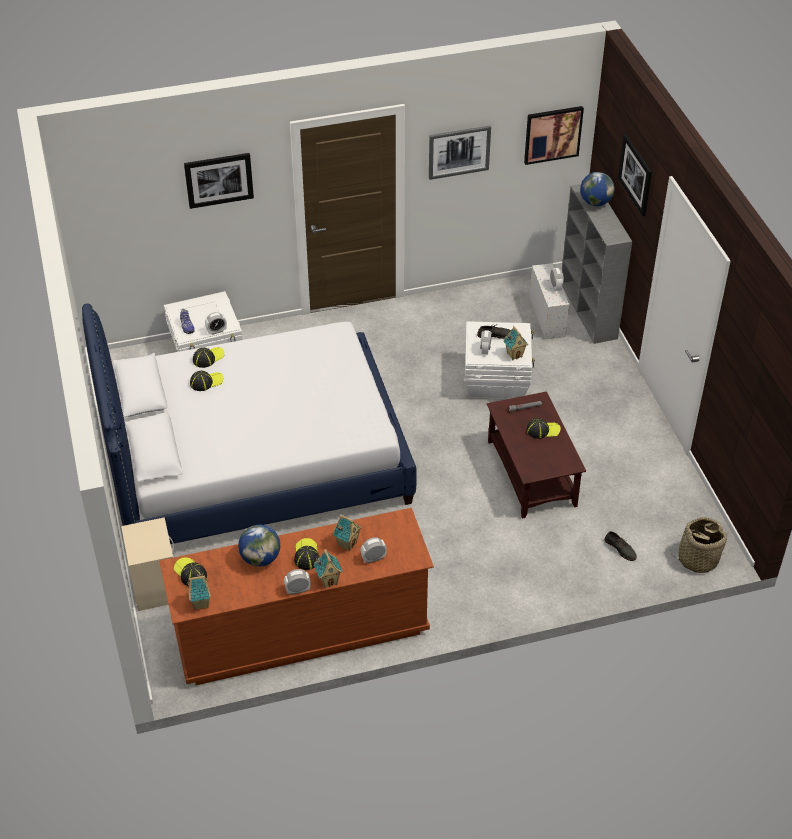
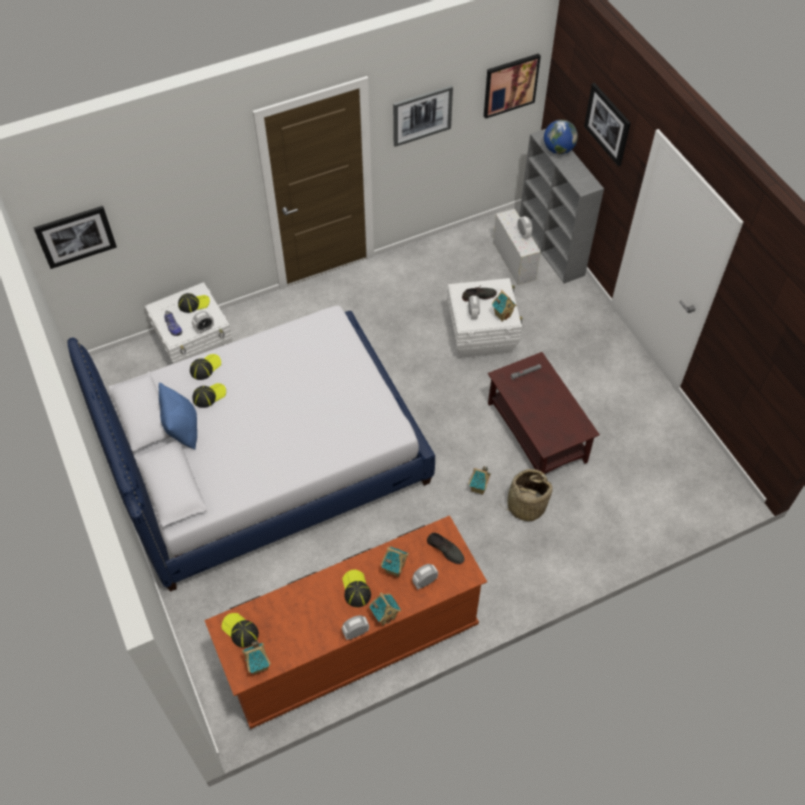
camera: 10 degrees left, 10 degrees up
beige nightstand [121,517,176,611] -> none
picture [184,153,254,209] -> picture moved to [34,206,117,269]
globe [238,525,280,567] -> none
cap [526,418,561,439] -> cap moved to [178,293,210,313]
grey shoe [605,531,637,561] -> grey shoe moved to [427,533,464,564]
basket [670,517,728,573] -> basket moved to [500,469,553,521]
none -> blue pillow [159,383,197,450]
none -> toy house [468,466,491,495]

